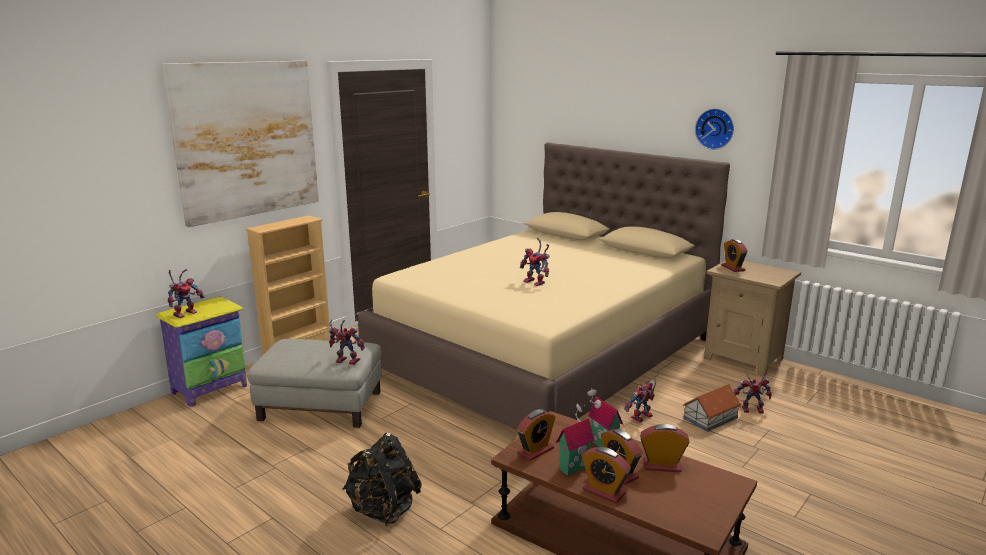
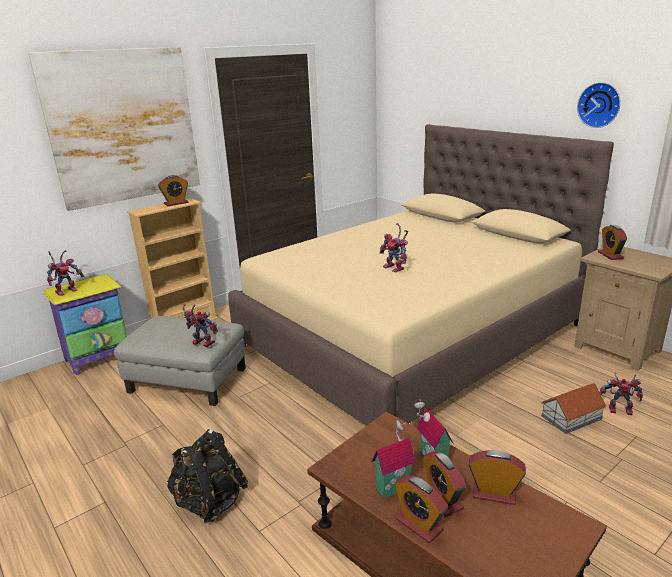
camera: 10 degrees right, 5 degrees up
alarm clock [517,409,556,461] -> alarm clock moved to [158,175,188,206]
toy robot [624,377,656,422] -> none

